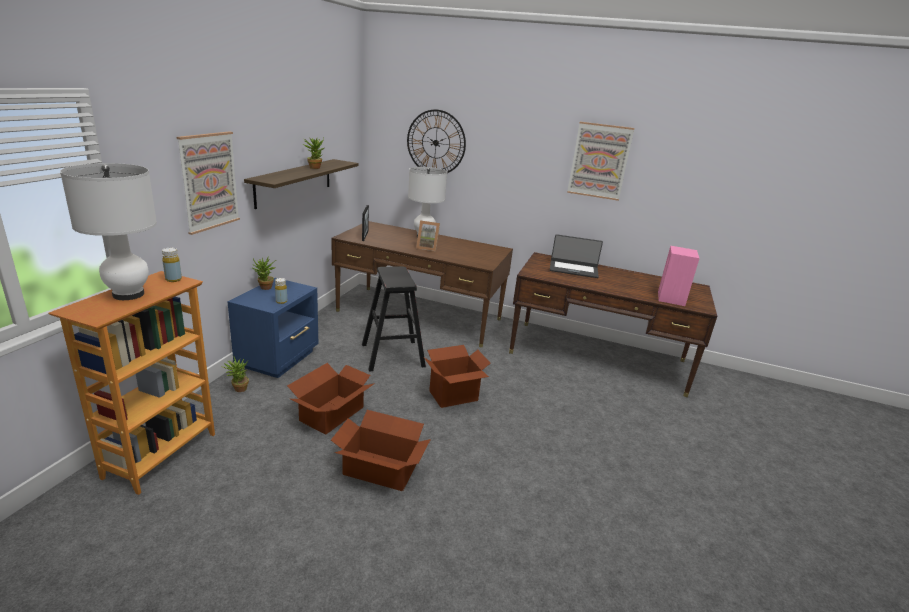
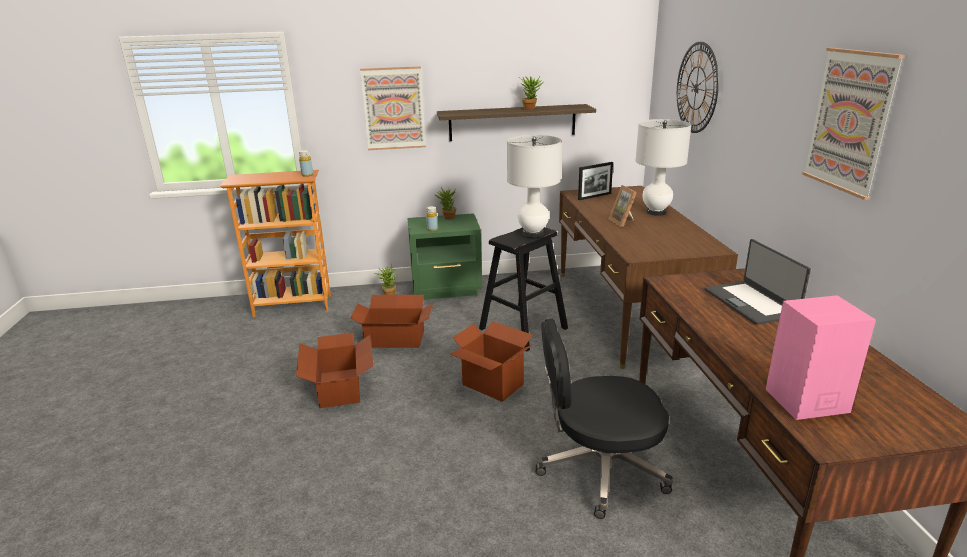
camera: 65 degrees right, 0 degrees up
white table lamp [60,163,157,300] -> white table lamp moved to [507,135,562,238]
blue nightstand [228,278,318,378] -> green nightstand [408,213,482,300]
none -> black office chair [536,318,673,519]

